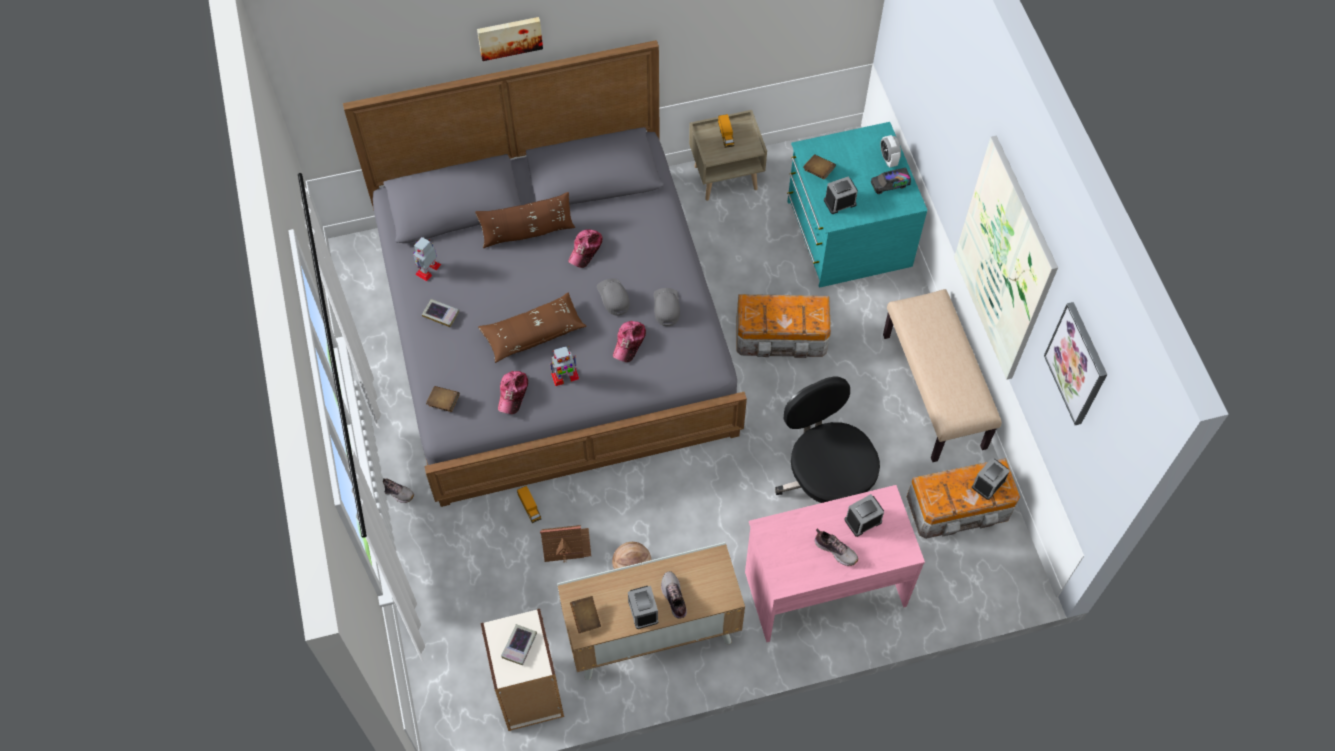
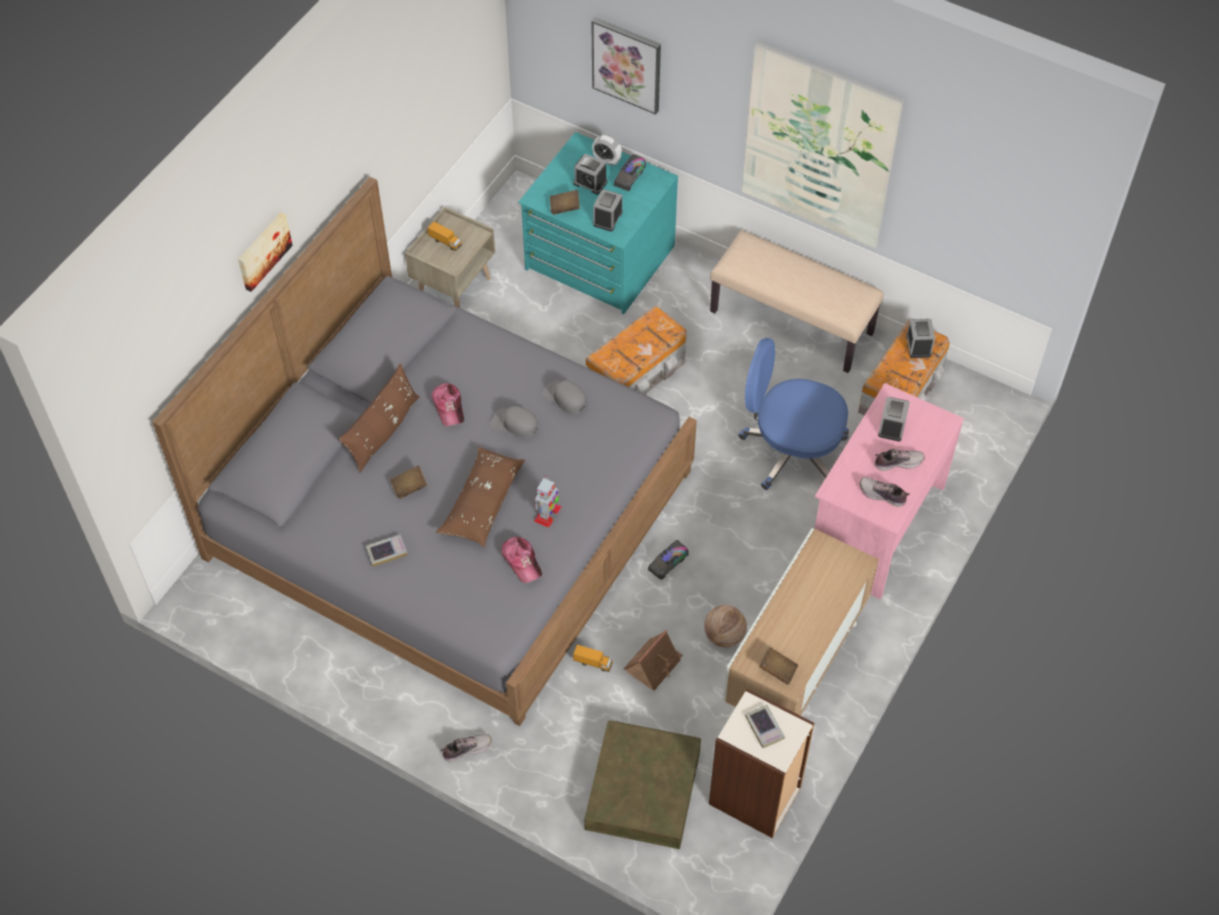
camera: 45 degrees left, 5 degrees down
toy robot [413,237,442,281] -> none
brown book [426,386,460,412] -> brown book moved to [390,465,427,499]
cap [613,321,646,362] -> none
alarm clock [628,586,658,629] -> alarm clock moved to [573,154,608,194]
shoe [661,571,687,619] -> shoe moved to [859,477,909,507]
black office chair [775,377,880,503] -> blue office chair [738,338,849,490]
picture [1044,302,1107,425] -> picture moved to [591,17,661,115]
none -> brown storage box [584,721,701,849]
none -> toy truck [648,540,689,580]

